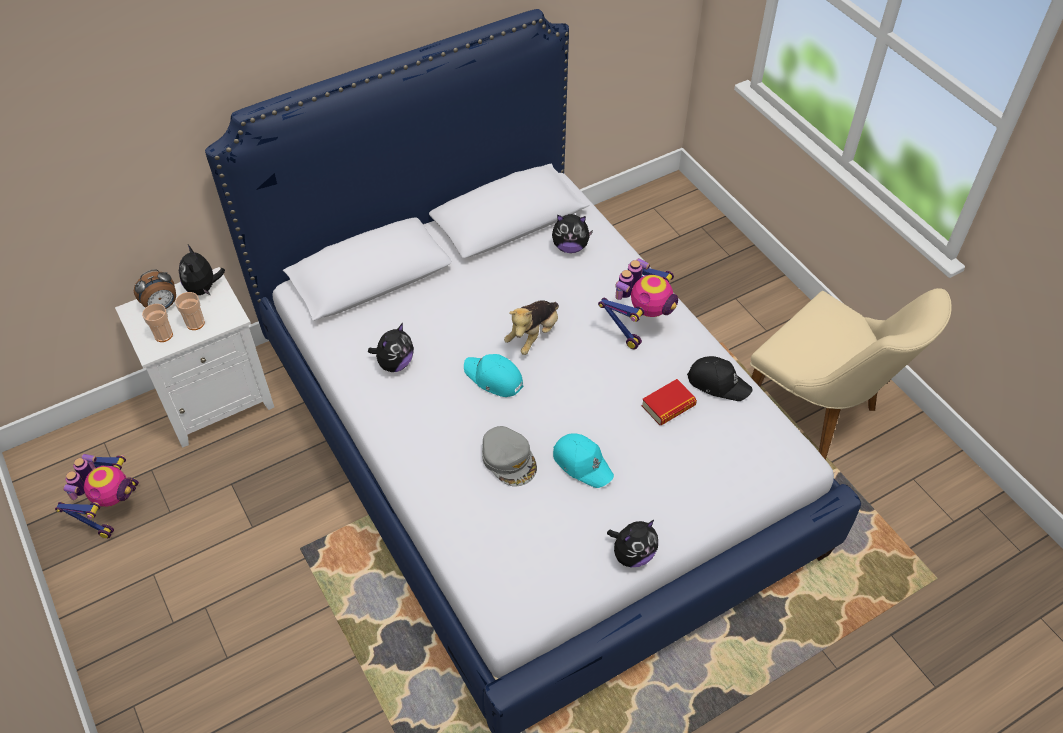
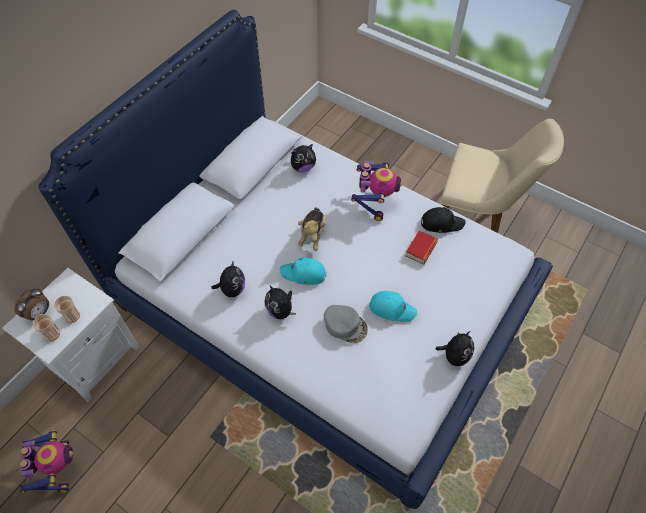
camera: 25 degrees left, 5 degrees up
plush toy [179,245,225,295] -> plush toy moved to [265,285,296,319]

